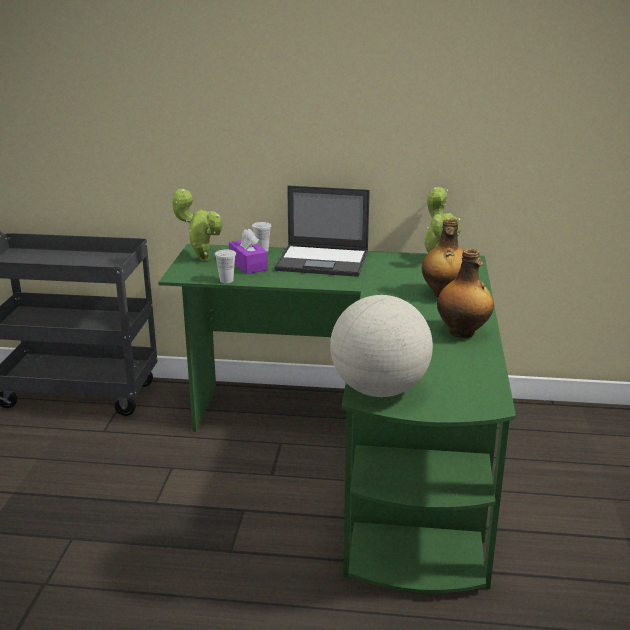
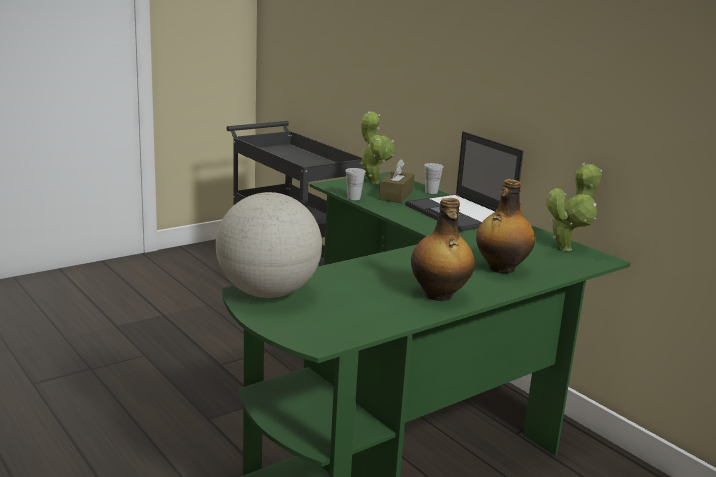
camera: 45 degrees right, 5 degrees down
purple tissue box [229,229,268,274] -> brown tissue box [379,159,415,203]

